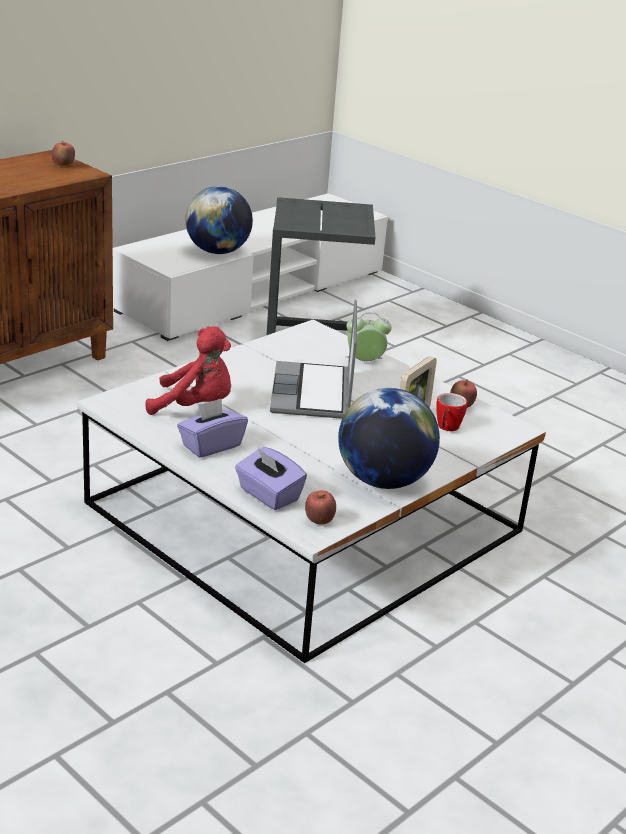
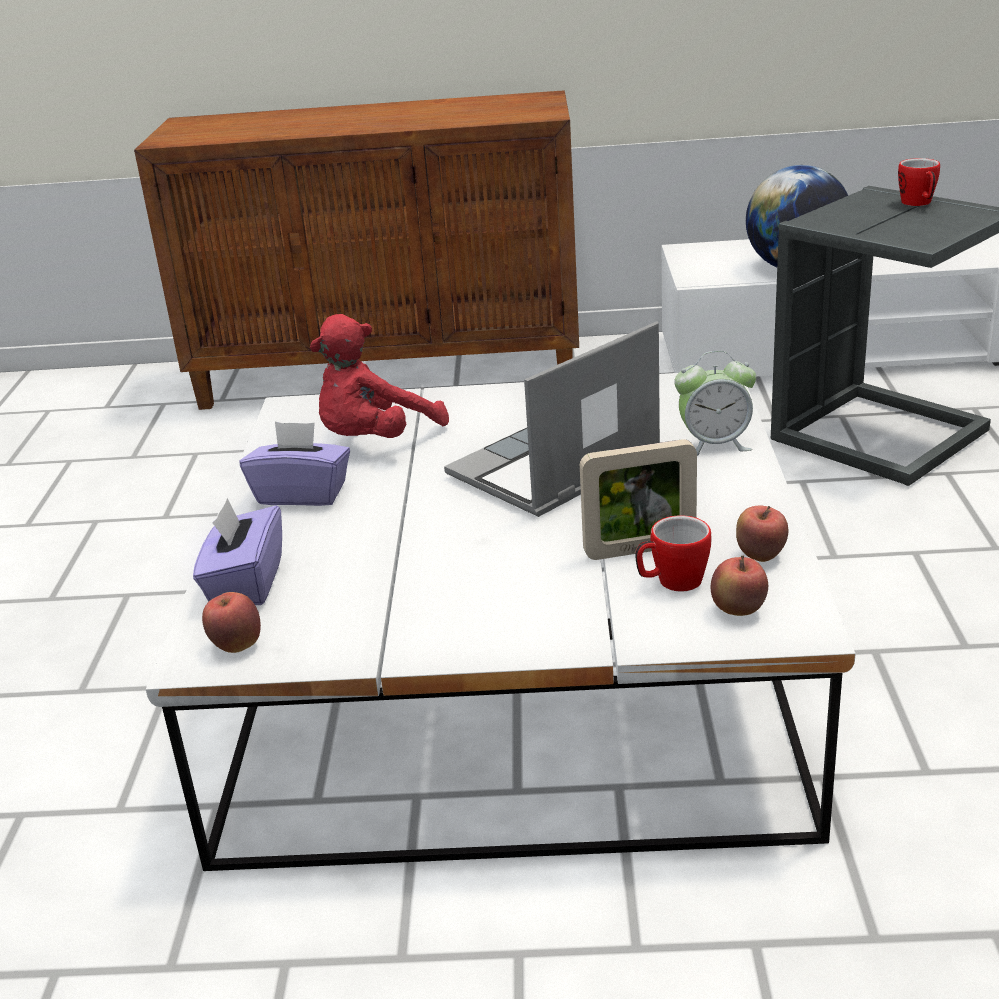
camera: 50 degrees right, 0 degrees up
apple [52,141,75,166] -> apple moved to [711,556,768,616]
red plush toy [146,326,231,415] -> red plush toy turned 75 degrees clockwise [310,314,449,438]
globe [338,388,440,489] -> none
alarm clock [346,313,392,361] -> alarm clock turned 135 degrees clockwise [674,351,756,456]
none -> mug [898,158,940,206]

